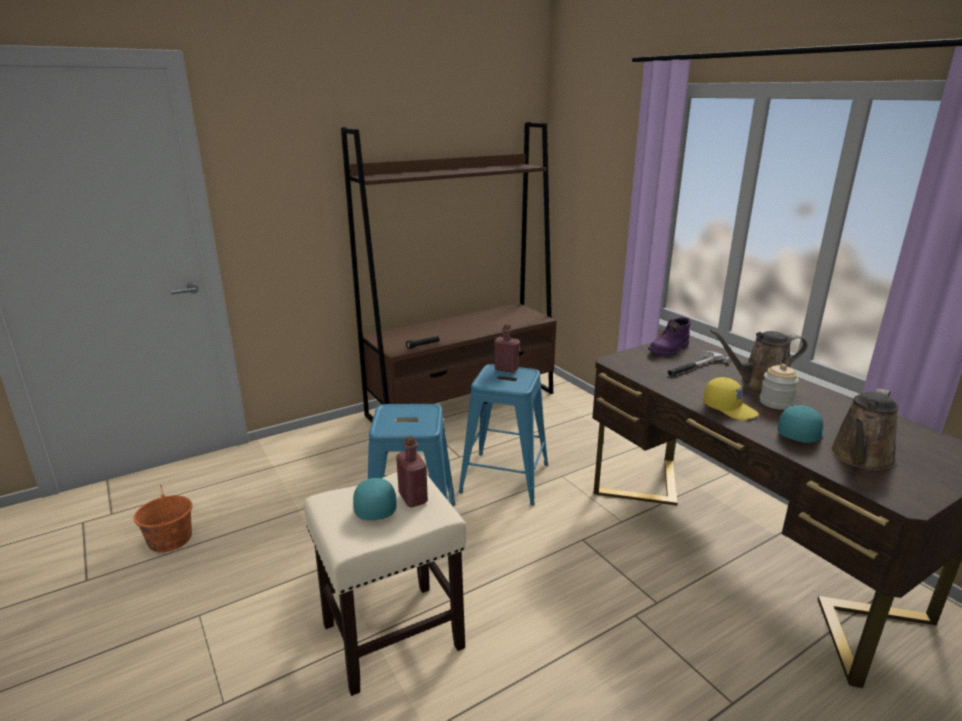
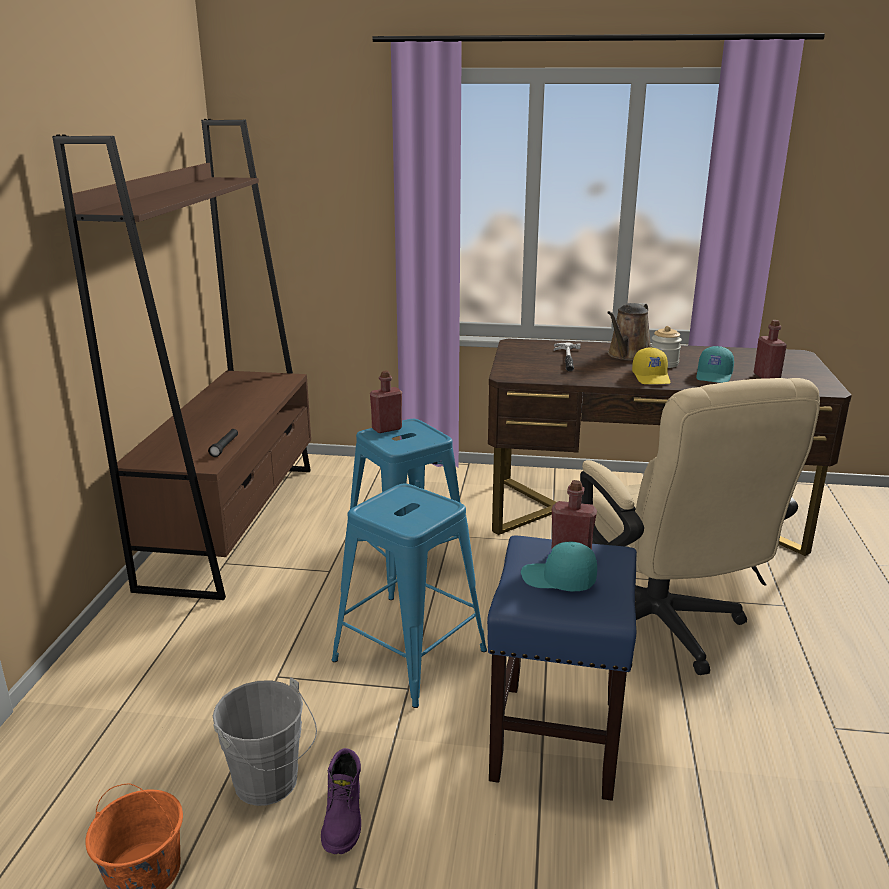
camera: 50 degrees left, 0 degrees up
beige stool [304,472,466,696] -> blue stool [487,536,637,801]
purple boot [648,317,691,356] -> purple boot moved to [321,748,361,854]
yellow cap [703,377,759,420] -> yellow cap turned 90 degrees clockwise [632,348,670,384]
turquoise cap [777,405,824,443] -> turquoise cap turned 150 degrees counterclockwise [696,346,734,383]
brown watering can [830,388,898,471] -> red bottle [754,320,787,379]
none -> grey bucket [213,677,317,806]
none -> beige office chair [580,378,820,675]

